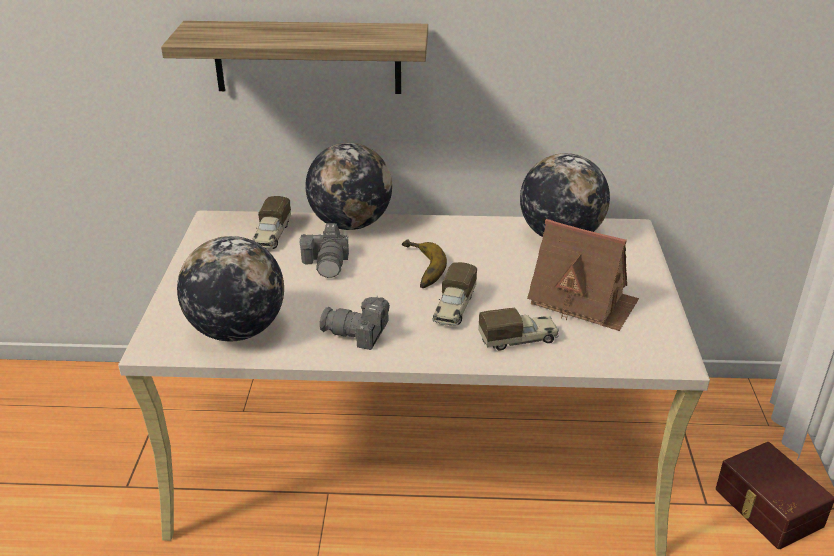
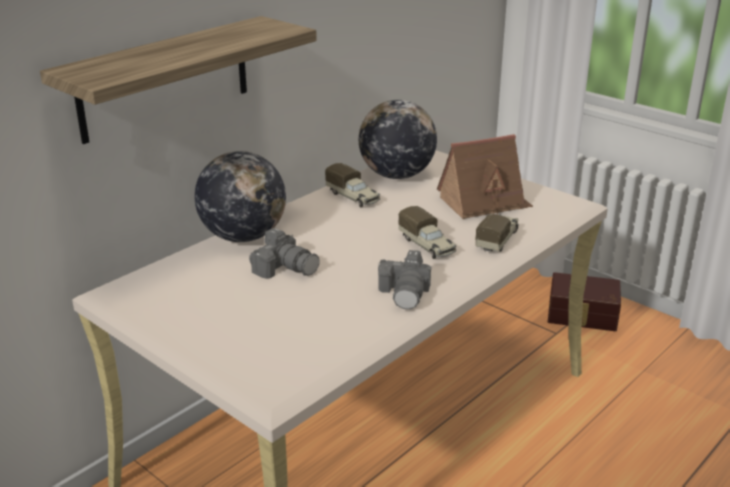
camera: 50 degrees left, 5 degrees down
globe [177,236,284,341] -> none
toy truck [252,196,291,249] -> toy truck moved to [325,163,380,207]
camera [320,296,390,350] -> camera turned 45 degrees counterclockwise [378,250,432,309]
banana [402,239,447,288] -> none

